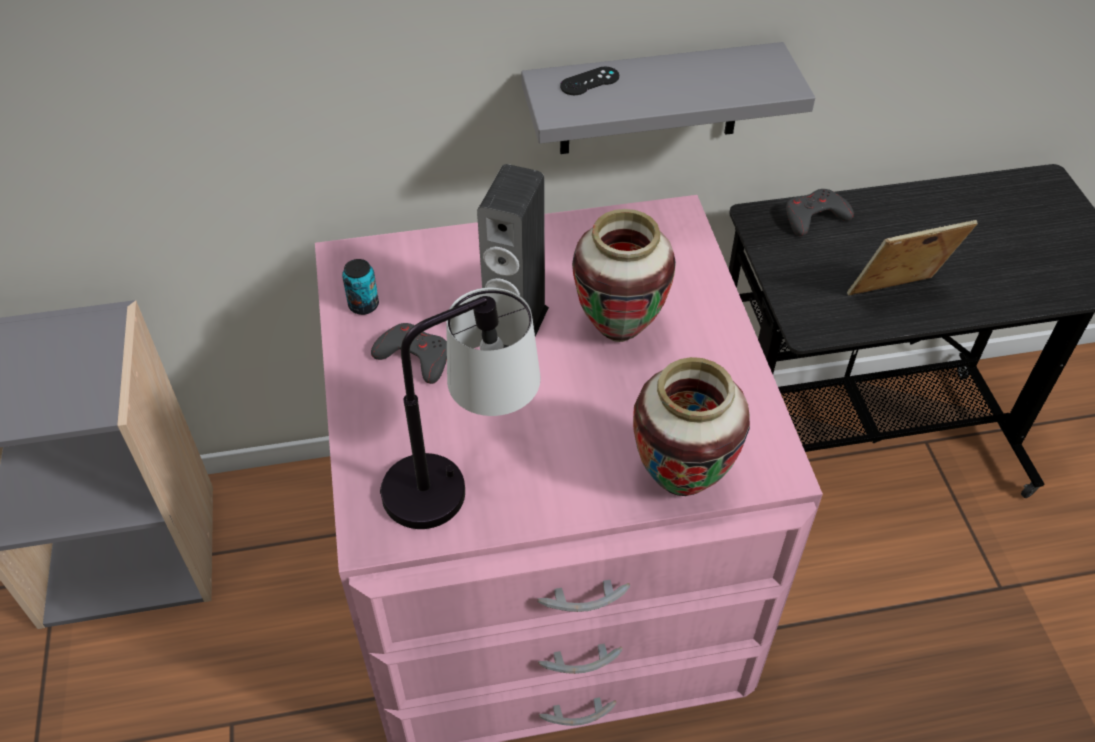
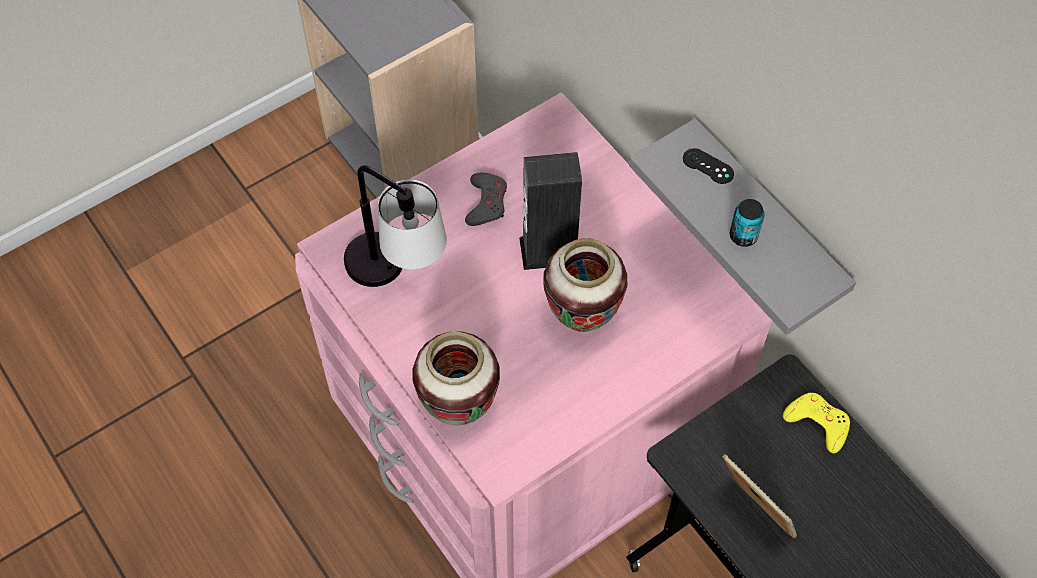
camera: 65 degrees right, 10 degrees up
can [342,259,379,315] -> can moved to [730,199,765,247]
grey game controller [786,189,854,236] -> yellow game controller [783,393,850,453]

